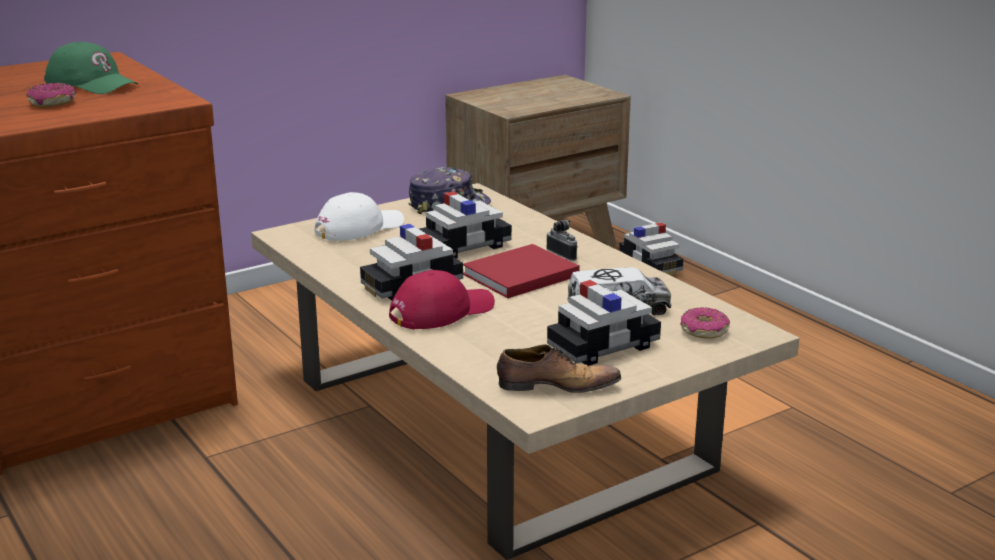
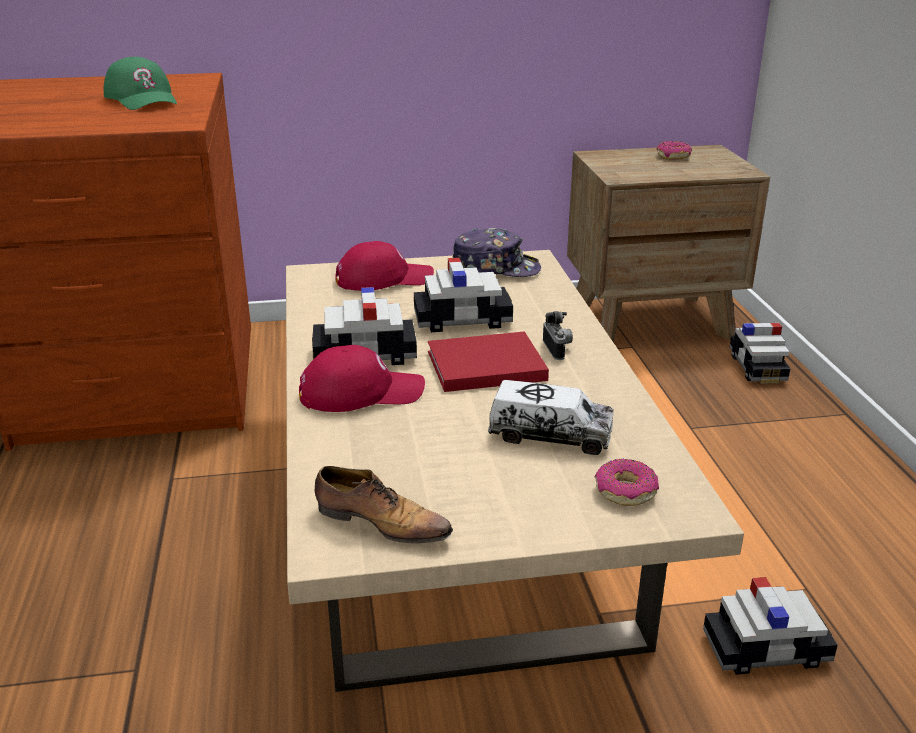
camera: 25 degrees right, 5 degrees up
donut [26,83,76,108] -> donut moved to [657,141,692,160]
white cap [314,192,404,241] -> red cap [335,241,434,291]
toy car [547,280,661,366] -> toy car moved to [703,577,838,675]

